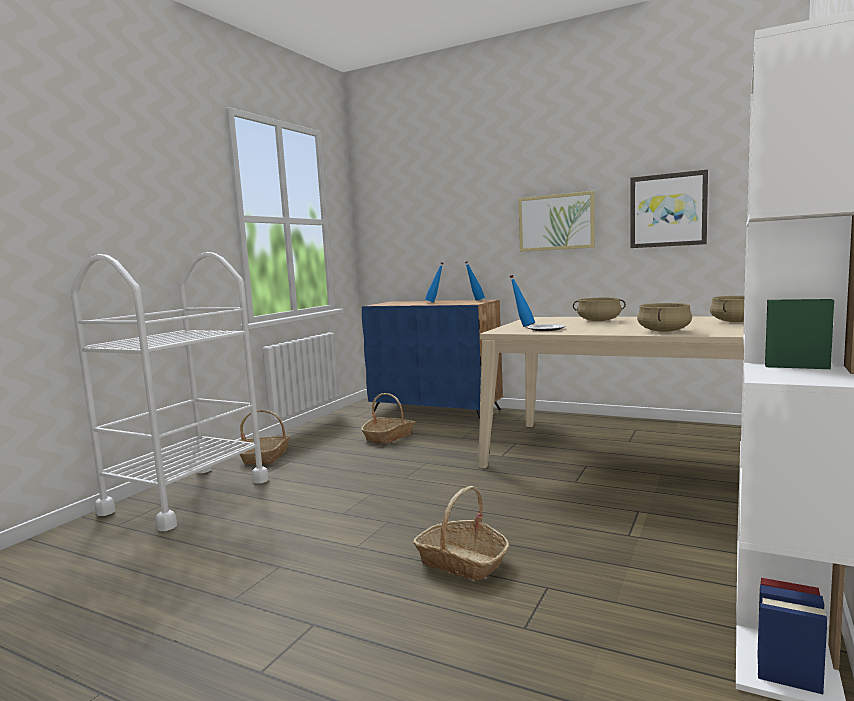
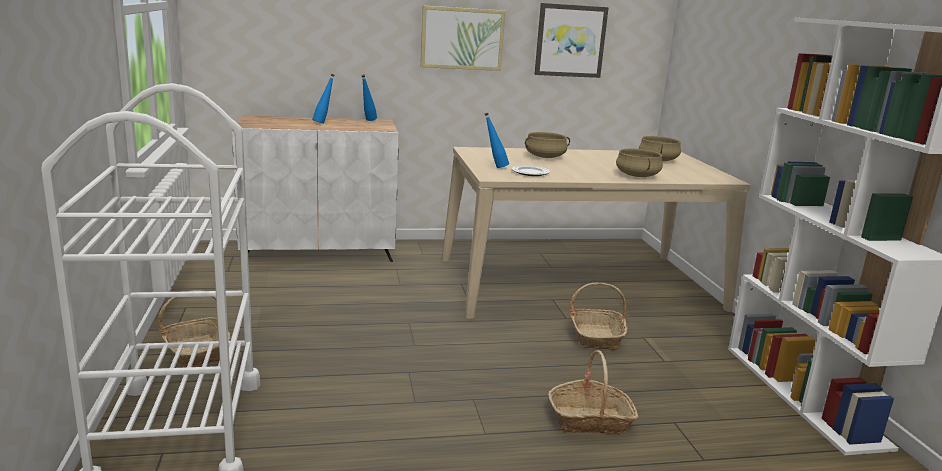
camera: 40 degrees left, 10 degrees up
basket [361,393,415,444] -> basket moved to [570,283,628,350]
blue cabinet [362,300,503,419] -> white cabinet [232,115,398,262]

